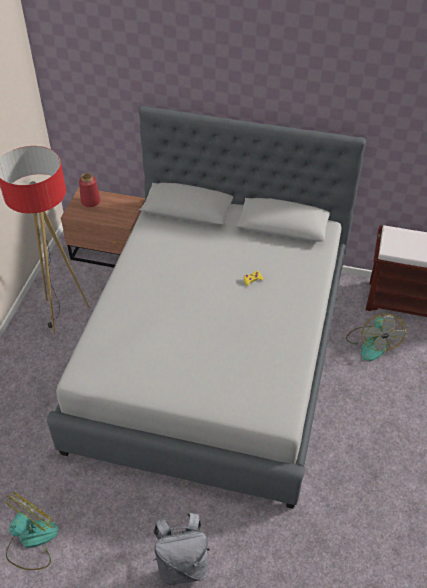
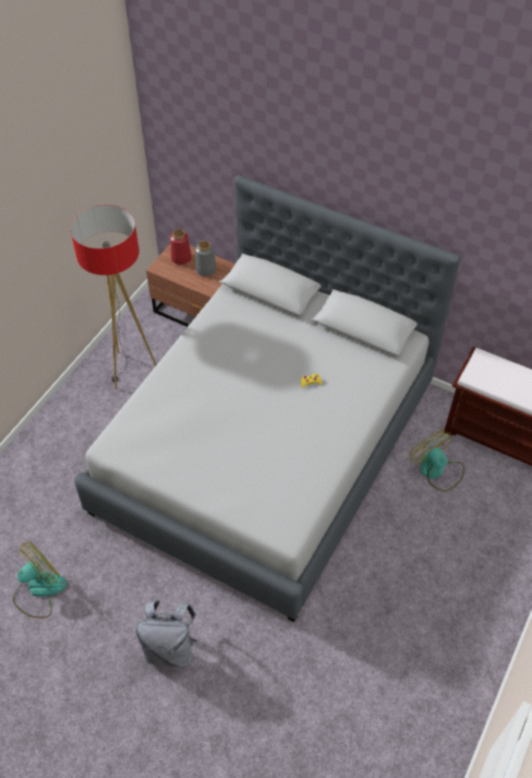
camera: 15 degrees right, 5 degrees up
fan [346,314,407,361] -> fan turned 135 degrees clockwise [410,430,464,491]
none -> grey vase [195,241,217,276]

